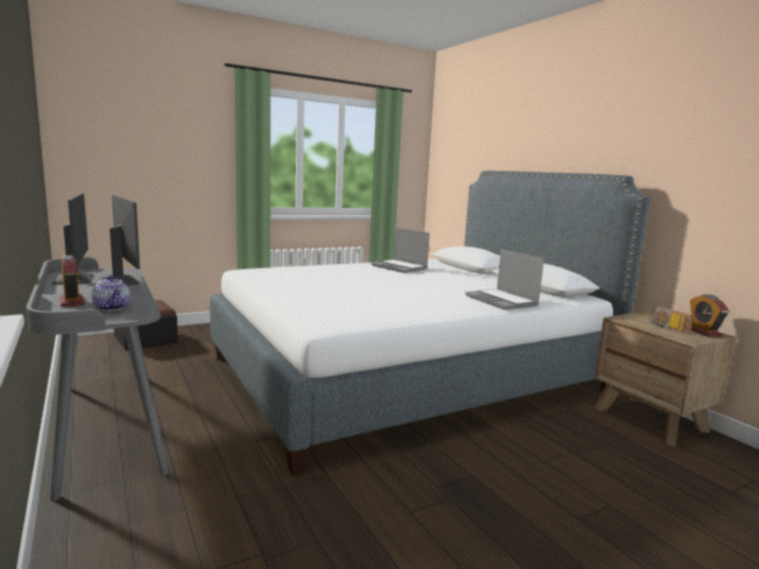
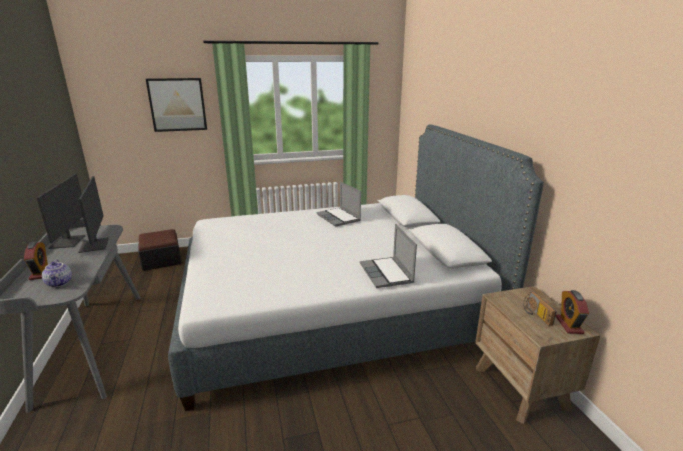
camera: 15 degrees right, 10 degrees up
none -> picture [146,78,207,132]

